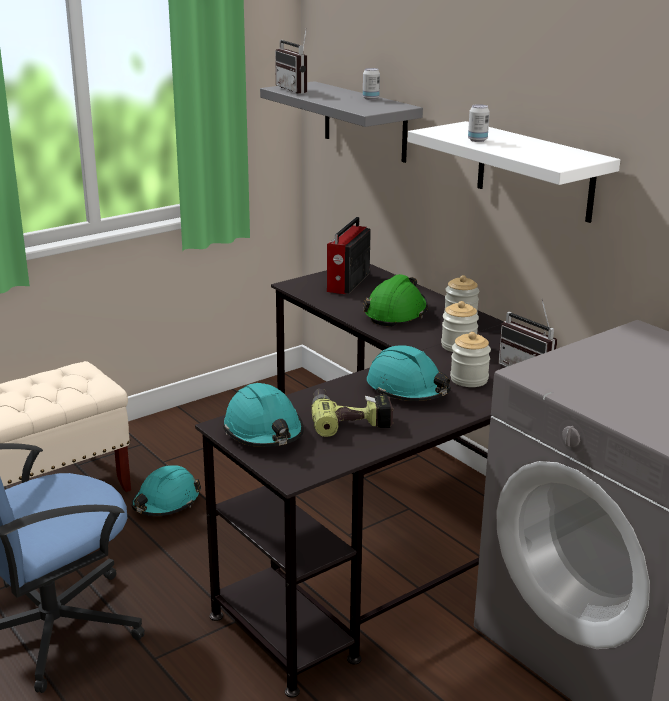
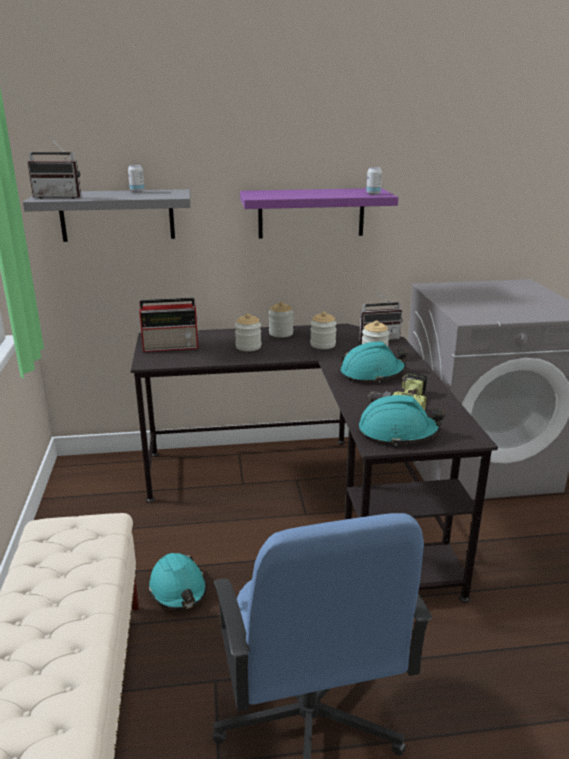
camera: 60 degrees left, 0 degrees up
radio [327,217,371,294] -> radio turned 60 degrees counterclockwise [139,298,199,352]
green hard hat [363,274,428,327] -> jar [235,313,261,351]
white shelf [408,121,620,223] -> purple shelf [240,188,398,239]
can [468,104,490,142] -> can moved to [366,167,382,195]

